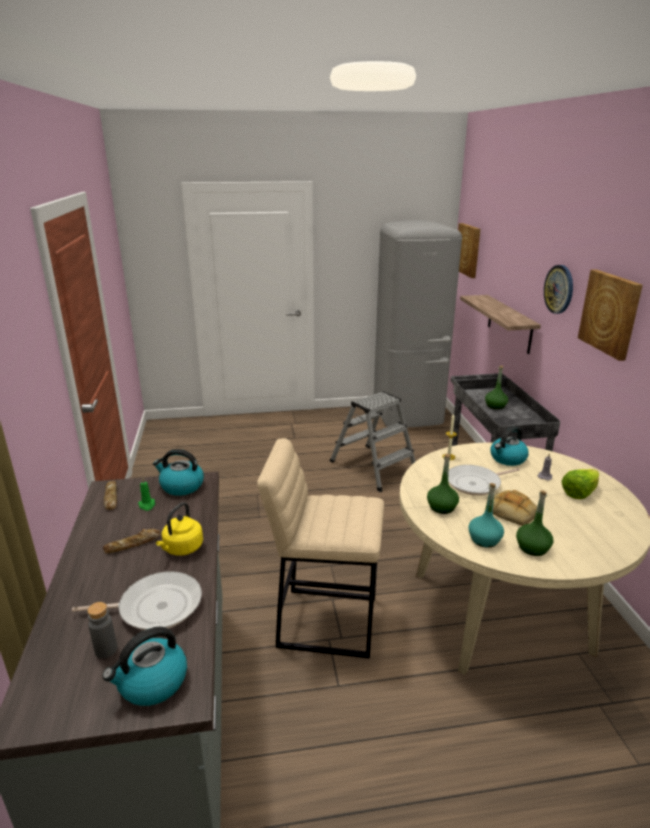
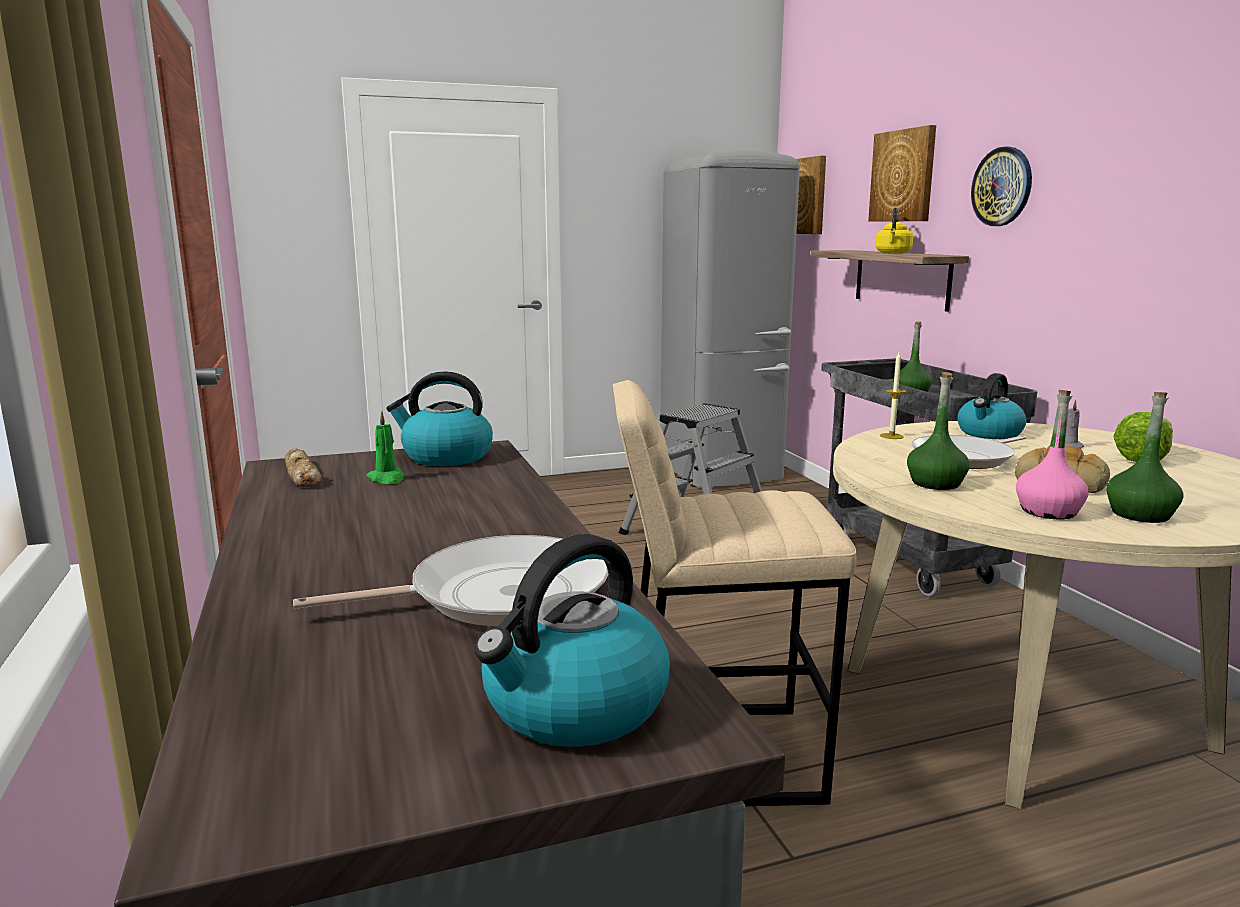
camera: 10 degrees left, 10 degrees down
grey bottle [87,602,117,659] -> none
bread [103,529,160,553] -> none
yellow kettle [156,502,203,556] -> yellow kettle moved to [875,207,913,253]
turquoise bottle [468,483,504,548] -> pink bottle [1016,390,1088,519]
picture [578,269,643,361] -> picture moved to [868,125,936,222]

